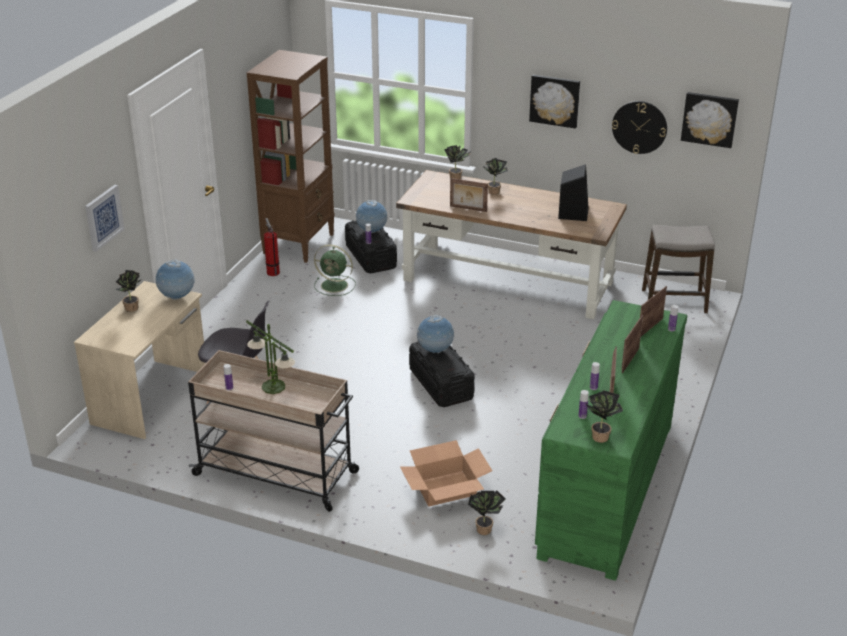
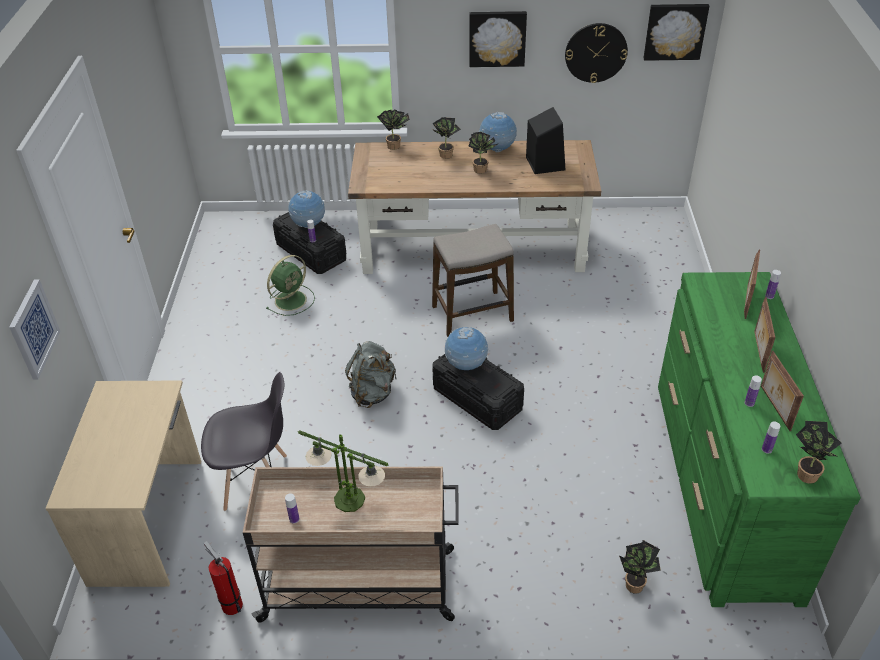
camera: 20 degrees left, 10 degrees up
potted plant [115,270,141,312] -> potted plant moved to [468,132,499,174]
globe [156,259,194,300] -> globe moved to [479,112,517,152]
brown bookcase [247,50,335,263] -> none
fire extinguisher [264,218,280,276] -> fire extinguisher moved to [204,541,243,615]
green fan [314,245,356,296] -> green fan turned 45 degrees counterclockwise [266,255,315,316]
cardboard box [400,440,492,506] -> none
picture frame [450,178,488,212] -> none
stool [642,225,715,313] -> stool moved to [432,224,514,337]
none -> grey backpack [345,341,396,408]

